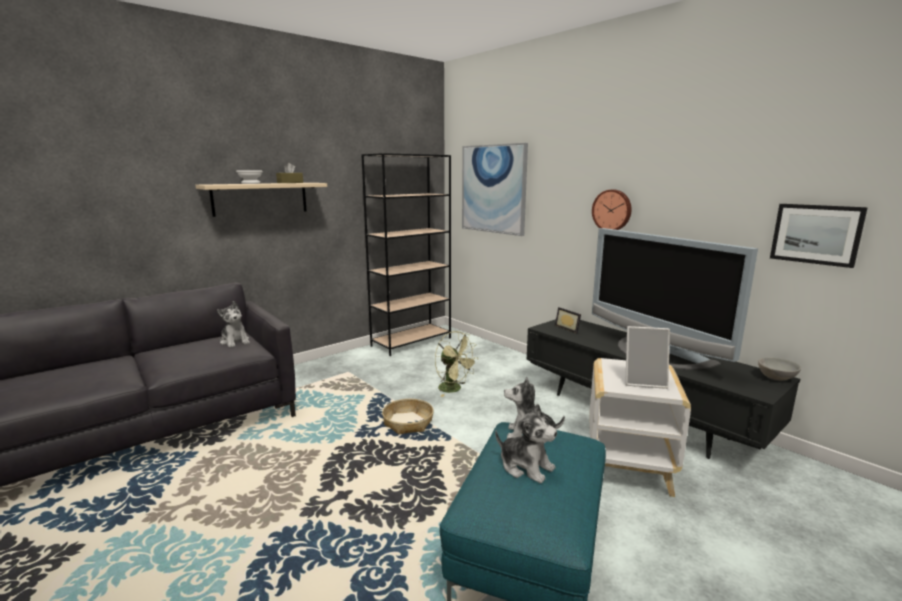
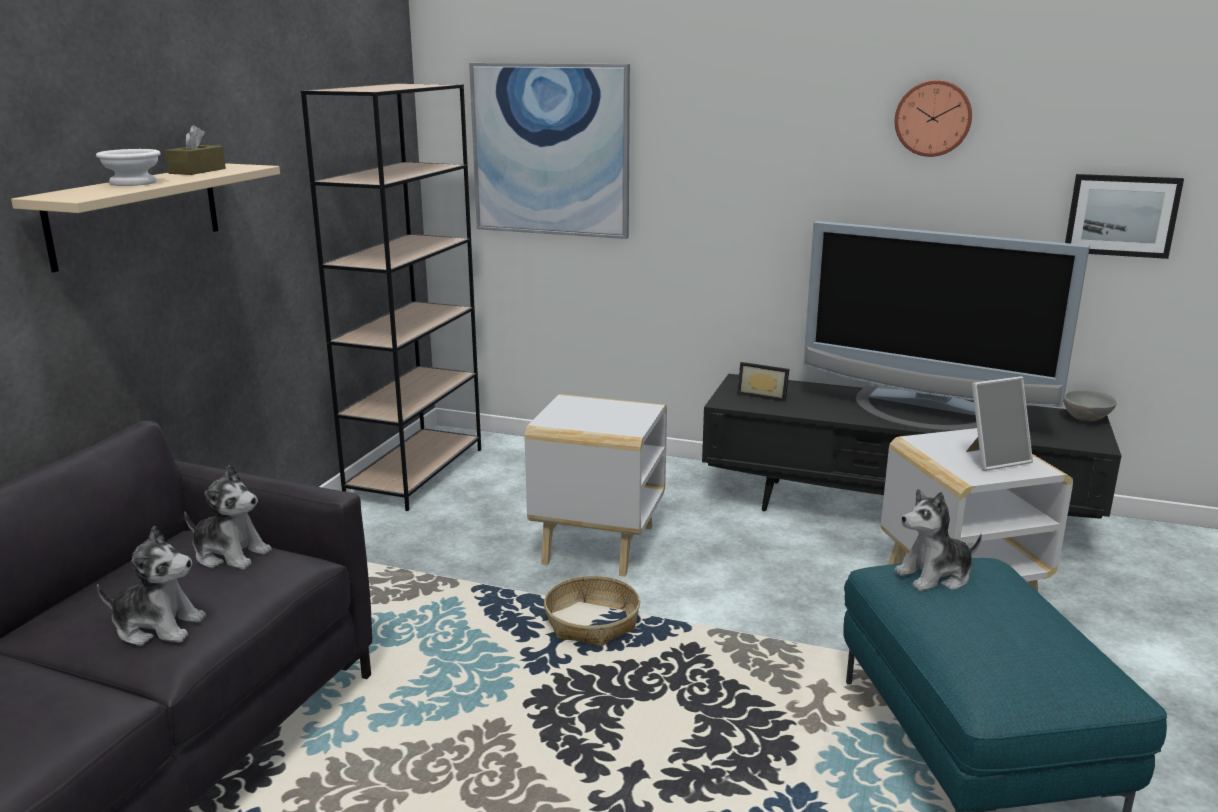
camera: 30 degrees left, 5 degrees up
green fan [435,331,479,397] -> white side table [525,394,667,577]
plush toy [495,404,557,483] -> plush toy moved to [97,525,206,646]
wall clock [592,190,632,230] -> wall clock moved to [895,80,972,157]

